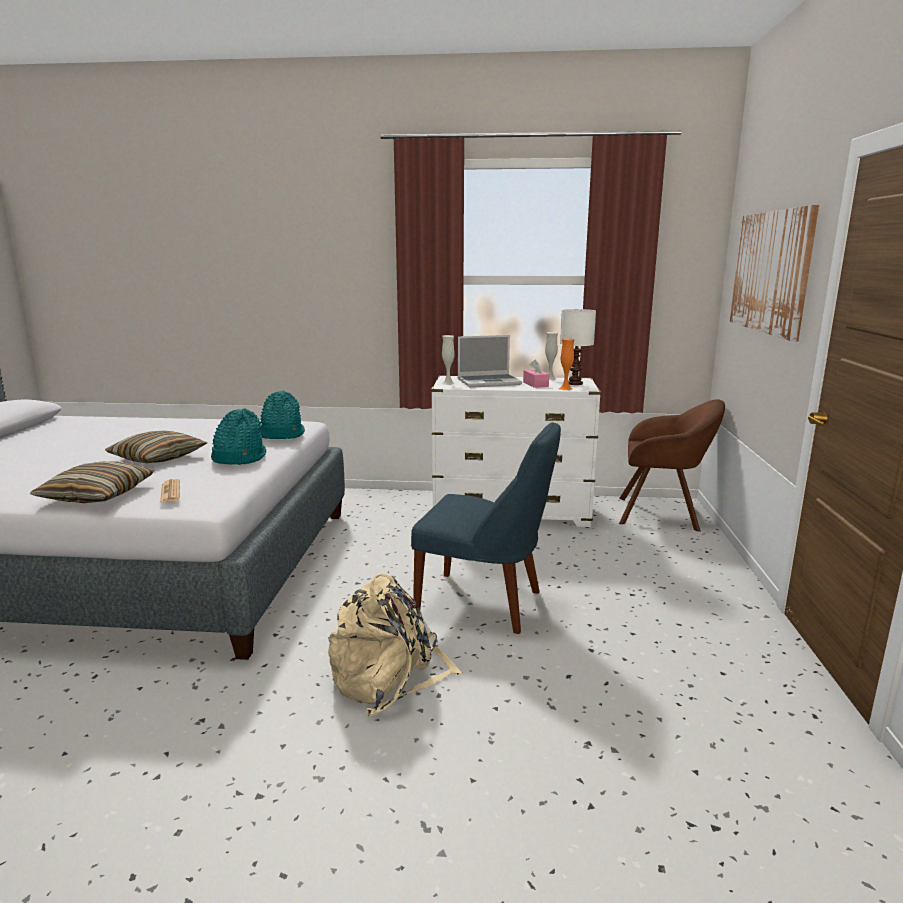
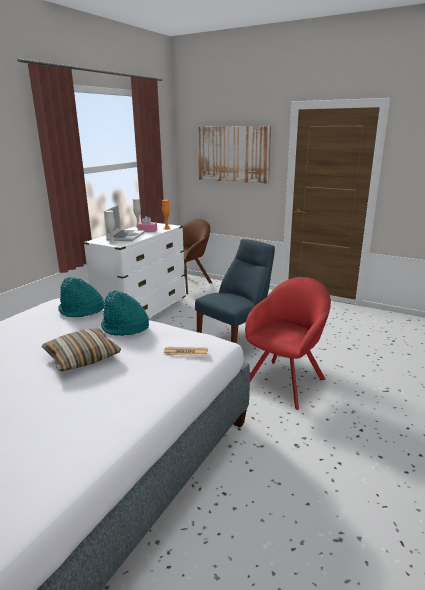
camera: 65 degrees left, 5 degrees up
pillow [30,461,154,503] -> none
beige backpack [328,574,463,716] -> red armchair [245,277,331,410]
white table lamp [560,309,596,385] -> none

